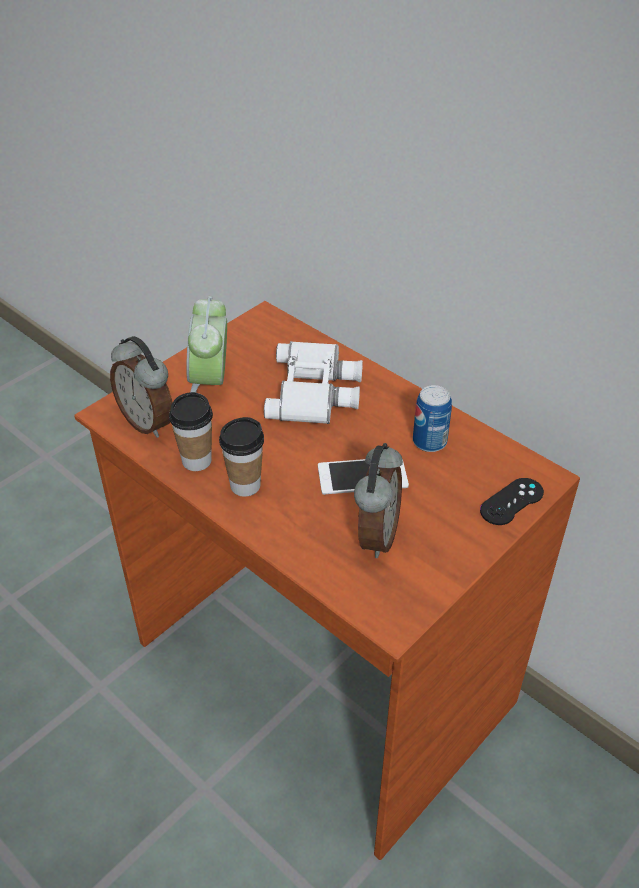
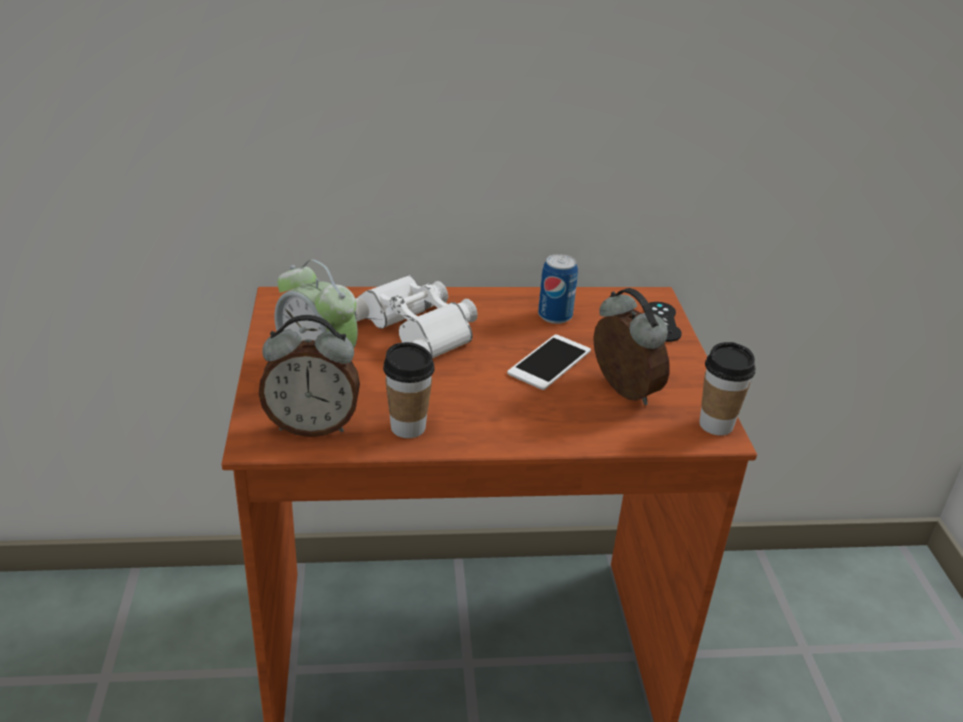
camera: 50 degrees left, 10 degrees down
cup [219,417,264,497] -> cup moved to [699,342,756,435]

